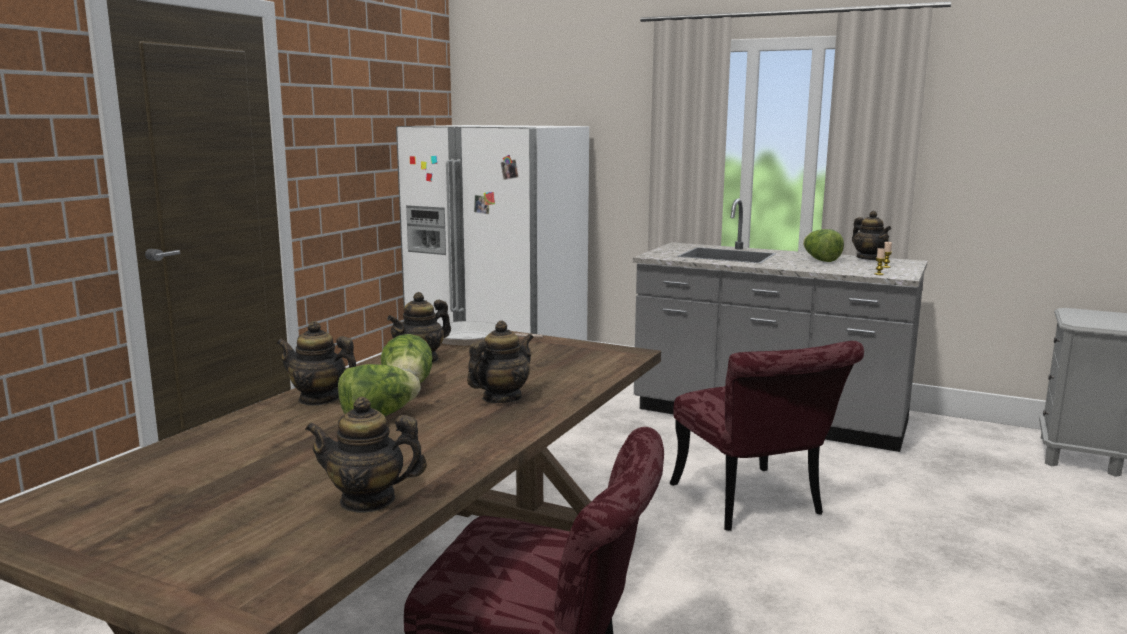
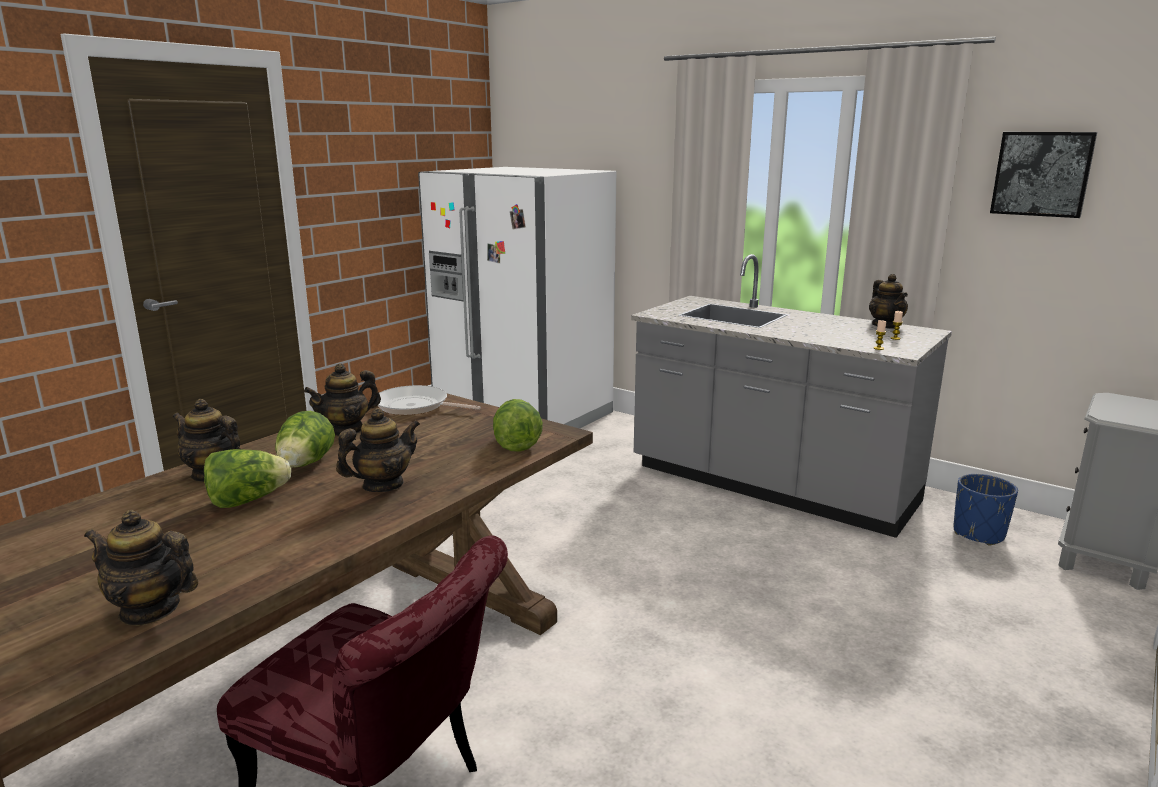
camera: 10 degrees right, 5 degrees up
red chair [670,341,864,531] -> none
lettuce [803,229,844,262] -> lettuce moved to [493,399,543,452]
none -> blue planter [954,474,1018,546]
none -> picture [990,132,1097,218]

